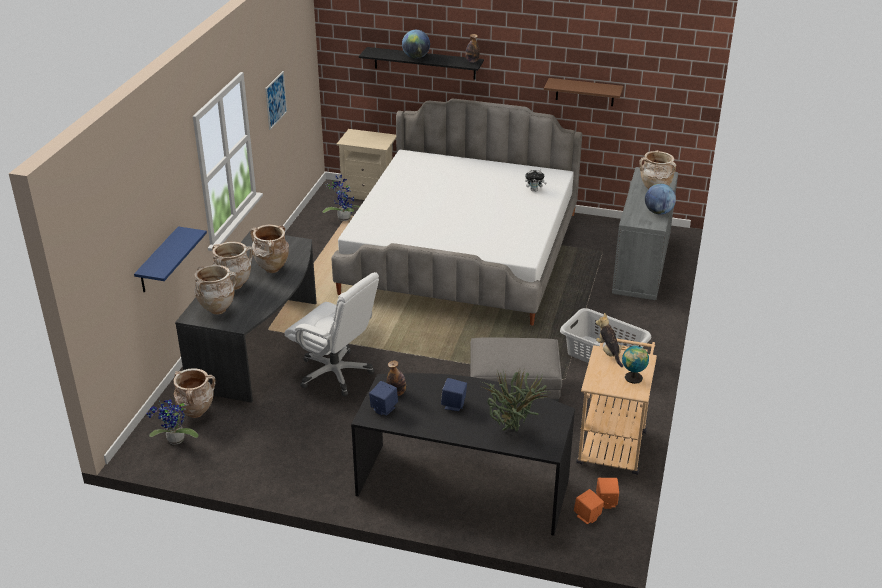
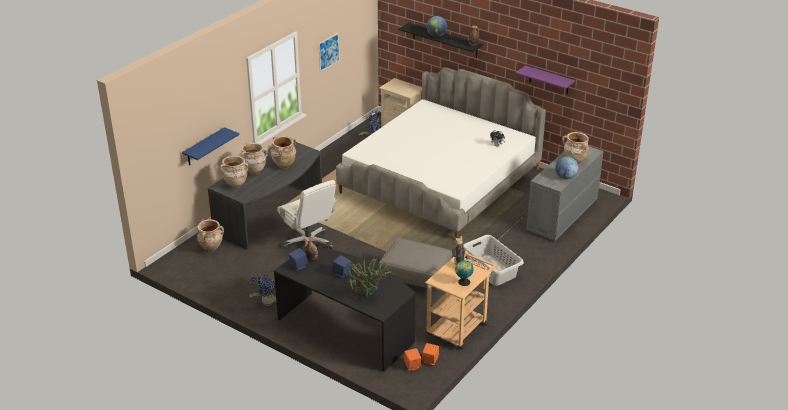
camera: 20 degrees right, 0 degrees up
potted plant [146,400,199,445] -> potted plant moved to [250,274,276,306]
brown shelf [544,78,624,106] -> purple shelf [516,65,575,94]

